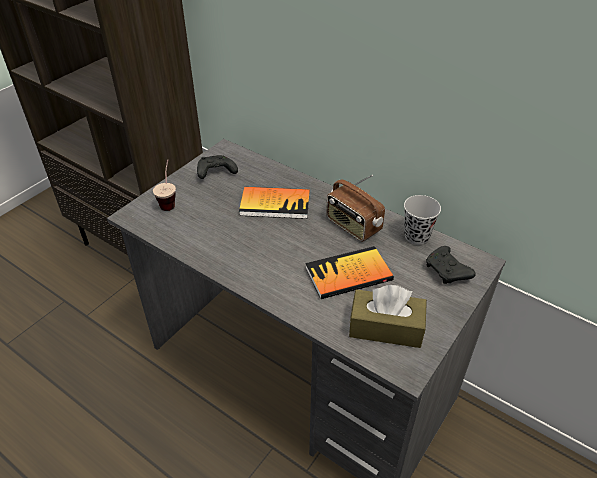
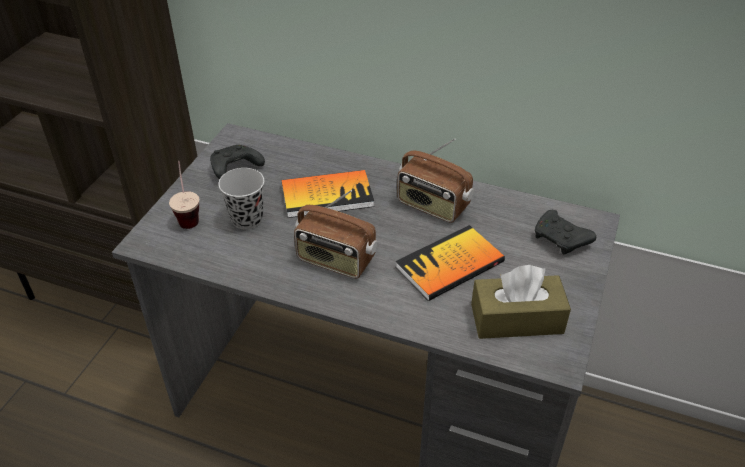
camera: 15 degrees left, 0 degrees up
black cup [404,195,441,245] -> black cup moved to [218,168,264,230]
none -> radio [294,190,377,278]

